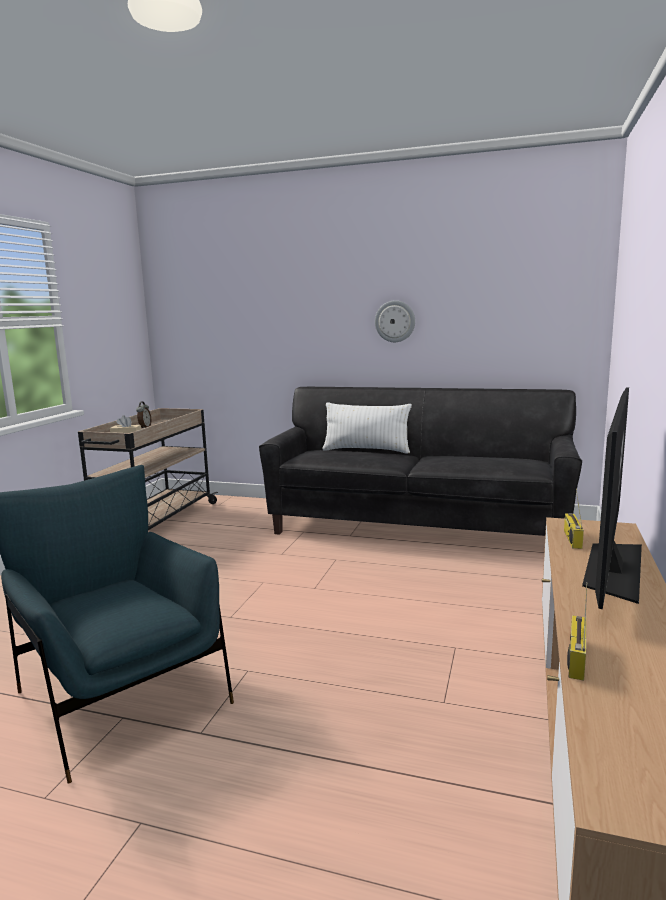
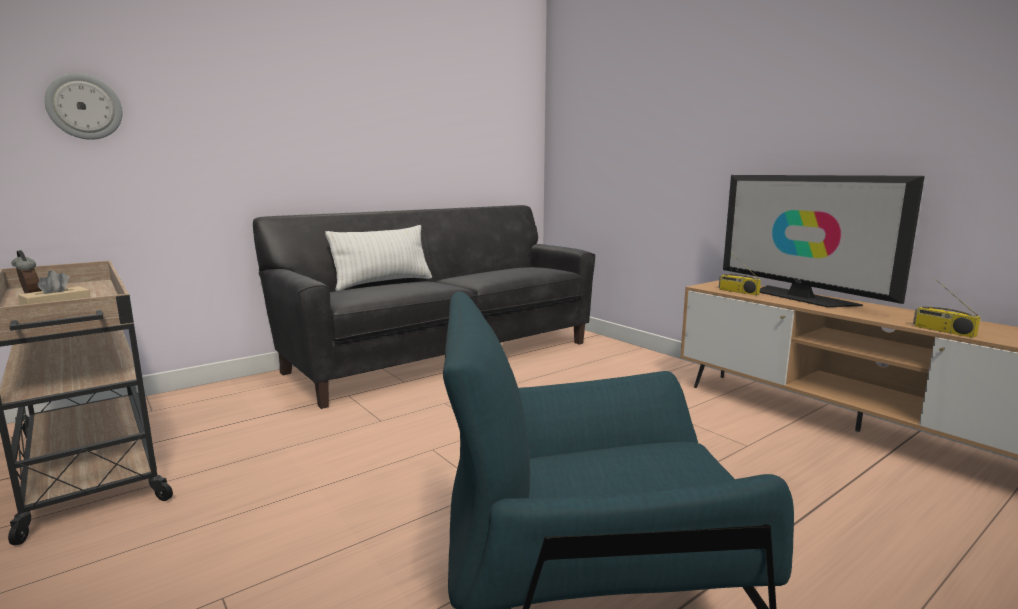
camera: 55 degrees left, 0 degrees up
wall clock [375,300,415,342] -> wall clock moved to [44,73,122,140]

